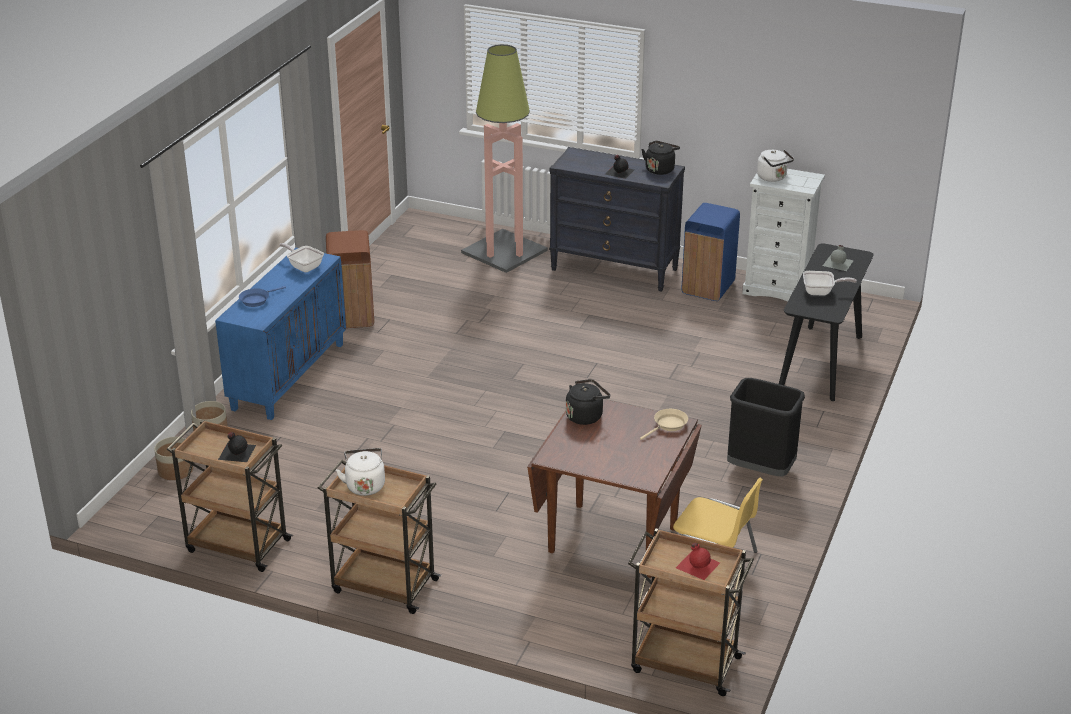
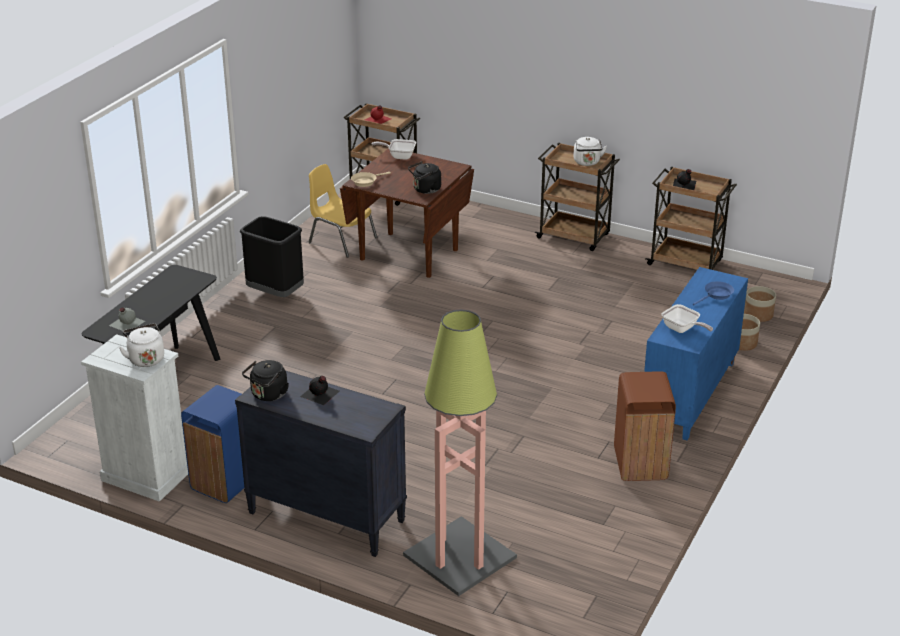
camera: 175 degrees left, 0 degrees up
frying pan [803,271,857,296] -> frying pan moved to [372,139,416,160]

